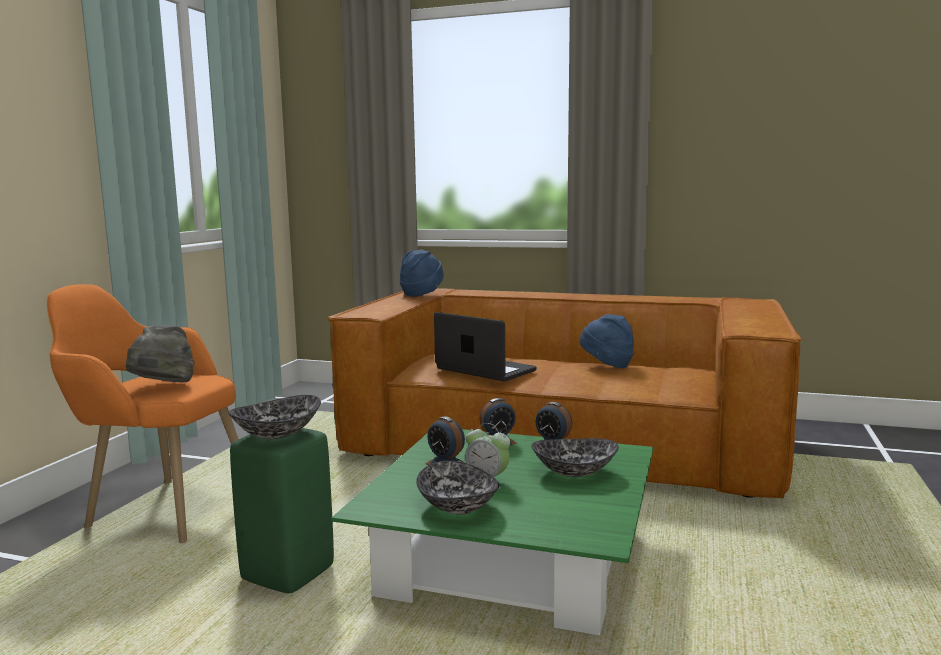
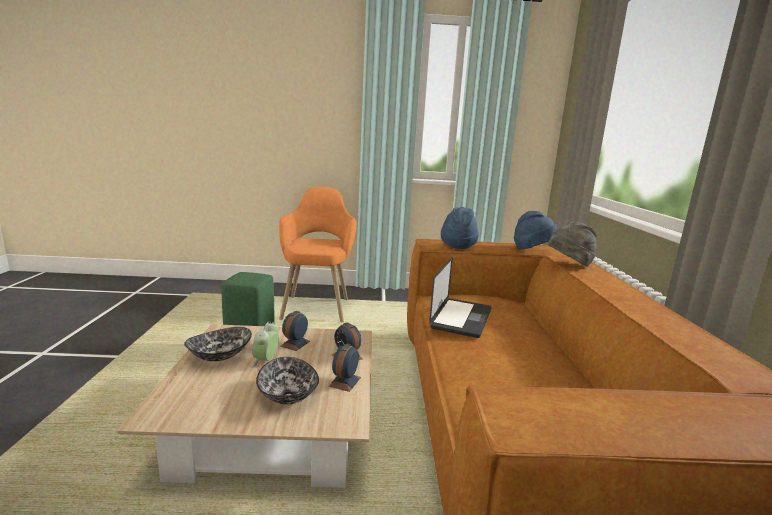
camera: 70 degrees right, 5 degrees up
grey hat [126,325,194,382] -> grey hat moved to [548,222,597,267]
bowl [228,395,321,439] -> none
green coffee table [331,429,653,635] -> beige coffee table [117,324,372,488]
blue hat [580,314,634,368] -> blue hat moved to [441,207,479,249]

